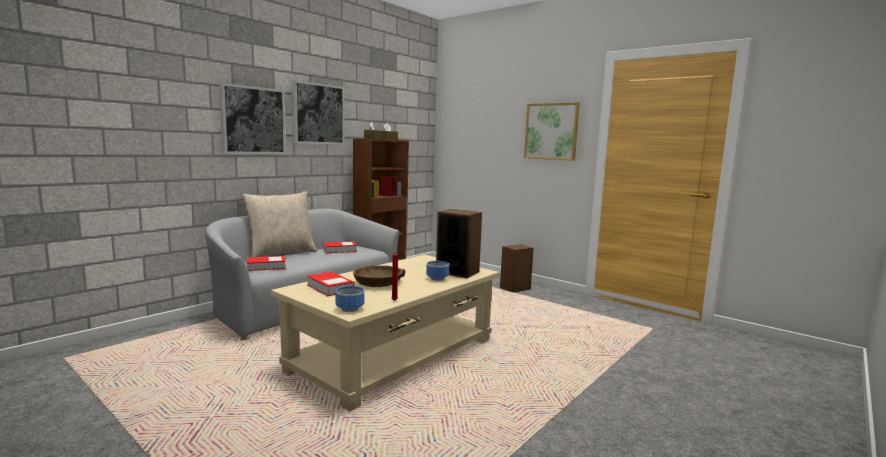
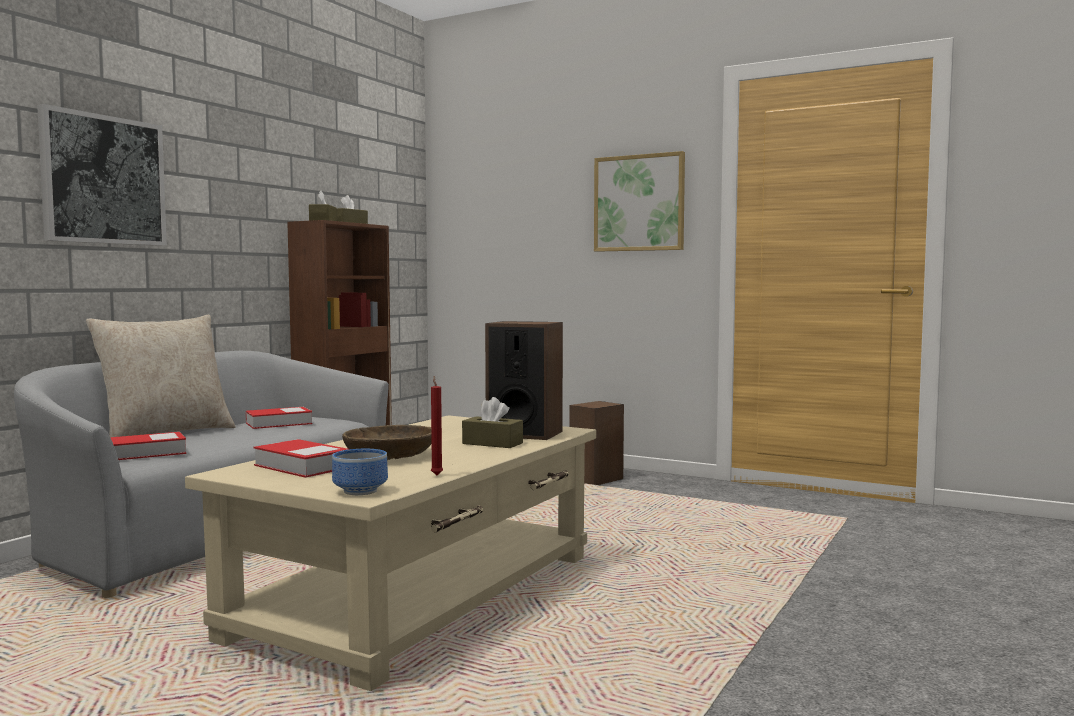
camera: 10 degrees left, 5 degrees down
picture [292,80,345,144] -> none
bowl [426,261,449,281] -> brown tissue box [462,397,523,448]

